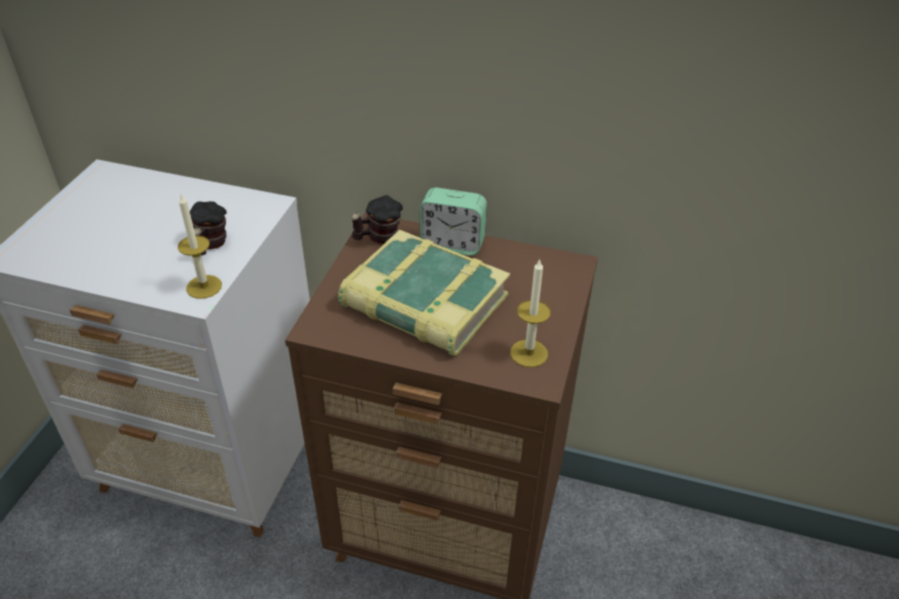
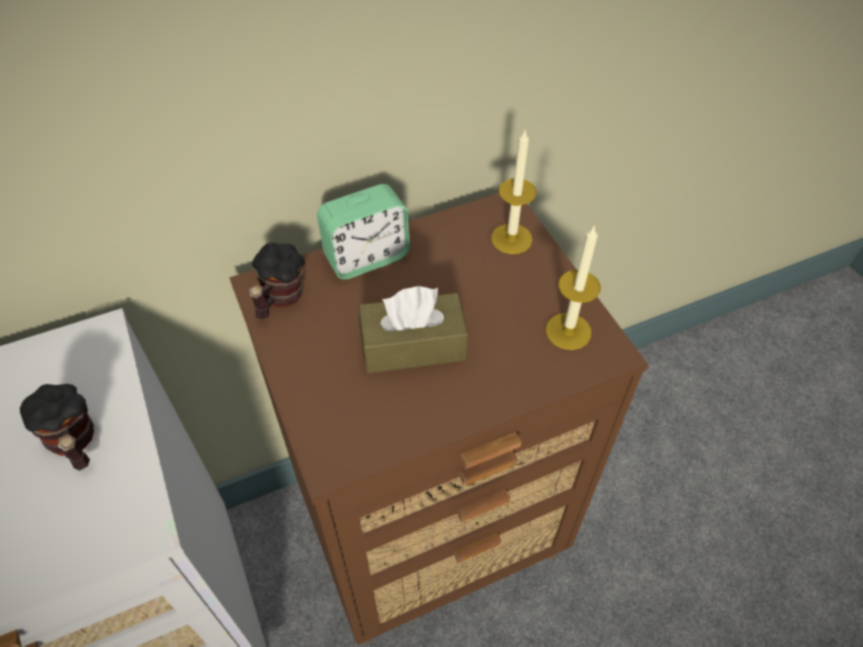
camera: 40 degrees left, 10 degrees up
candle [178,193,222,299] -> candle moved to [491,131,537,254]
book [338,230,510,356] -> brown tissue box [359,286,468,373]

